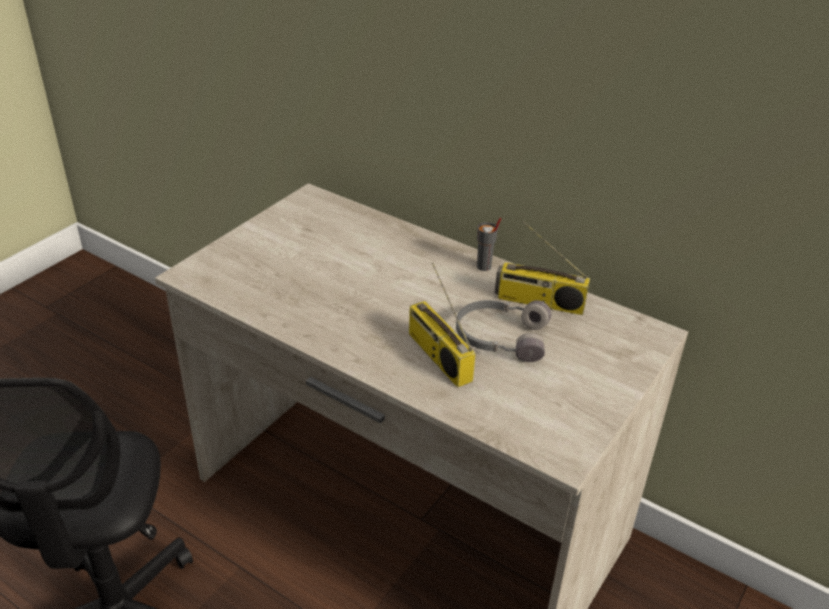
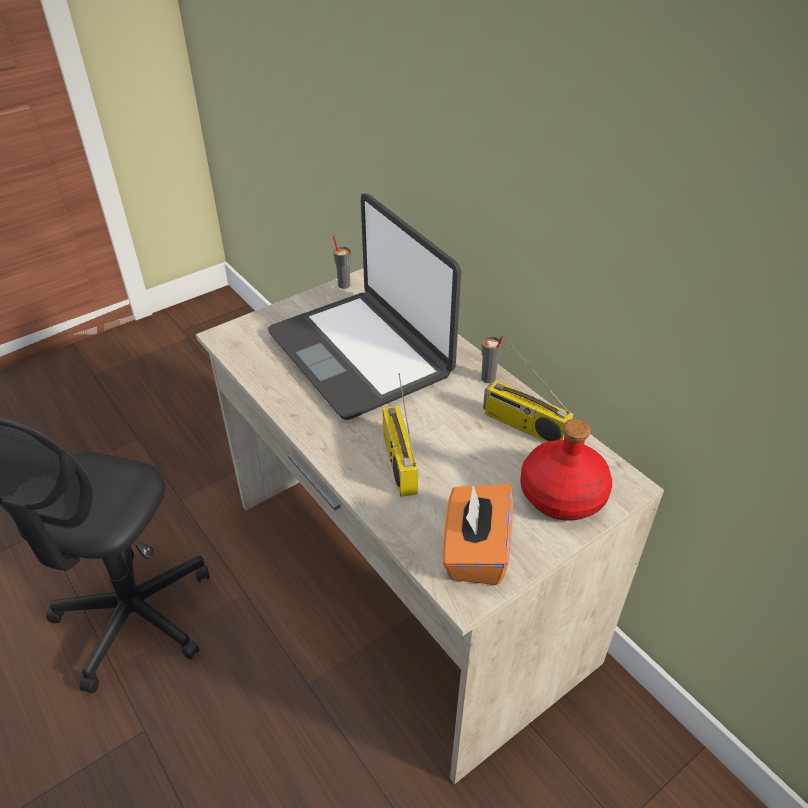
camera: 20 degrees right, 5 degrees up
grey headphones [456,300,551,362] -> none
none -> laptop [268,194,461,420]
none -> grey cup [333,236,351,289]
none -> orange tissue box [442,484,513,585]
none -> red bottle [520,419,612,521]

